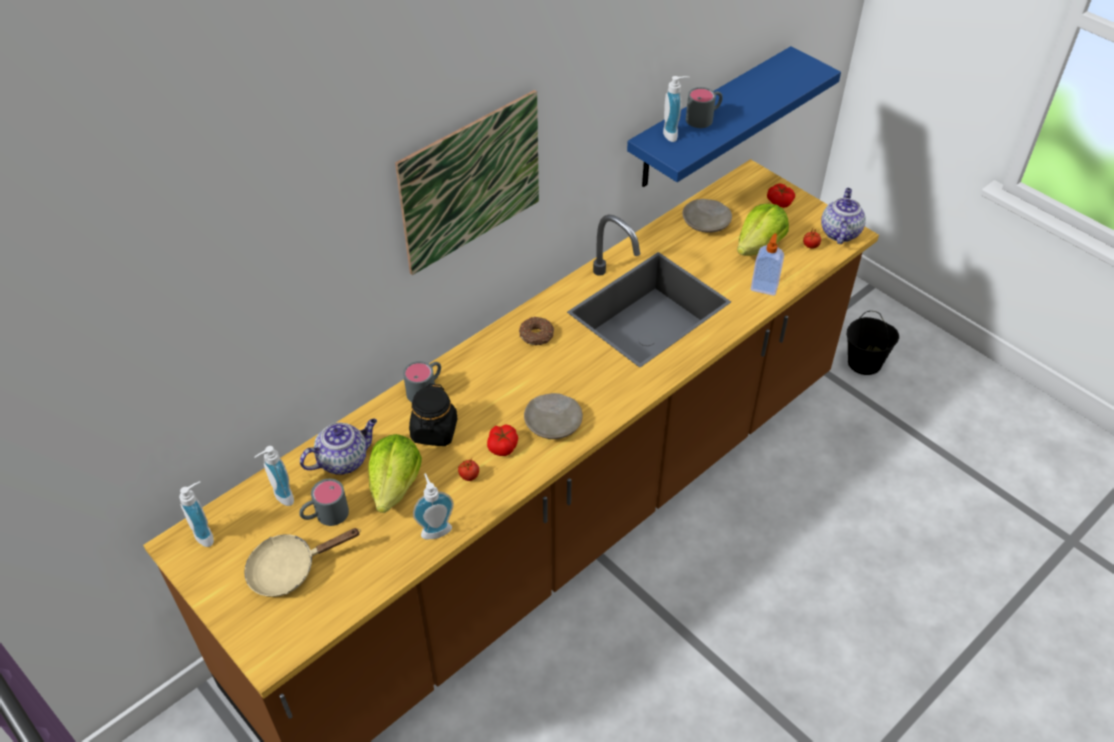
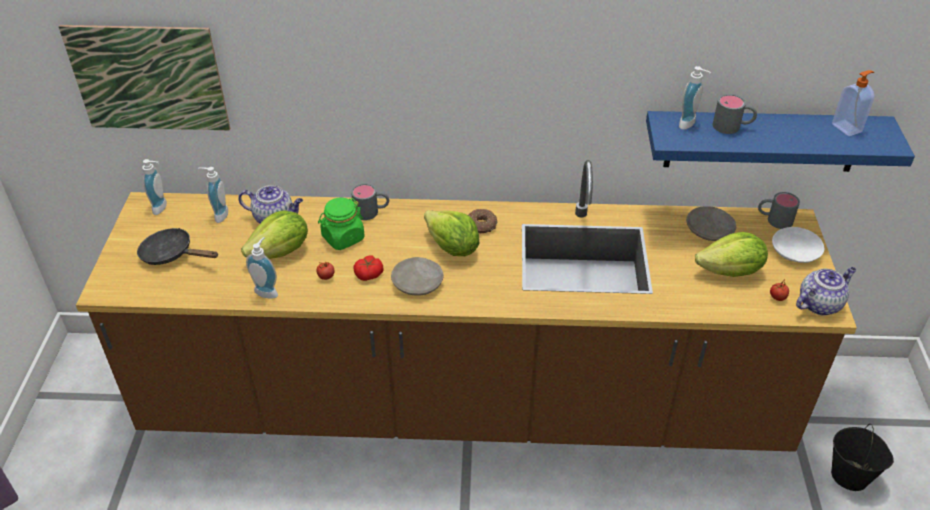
camera: 45 degrees right, 5 degrees down
beige frying pan [244,528,361,597] -> black frying pan [137,228,218,265]
grey mug [299,479,349,526] -> grey mug moved to [758,192,800,229]
picture [395,90,539,275] -> picture moved to [59,25,230,130]
black jar [409,384,457,446] -> green jar [318,198,365,250]
soap dispenser [751,233,784,296] -> soap dispenser moved to [832,70,874,136]
tomato [767,184,795,208] -> white plate [772,227,824,263]
none -> lettuce [424,210,480,256]

